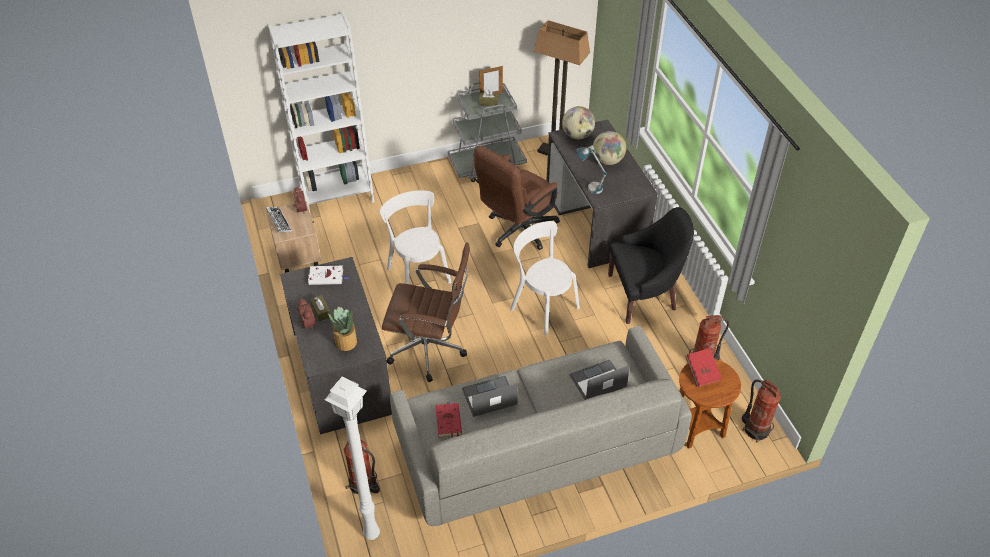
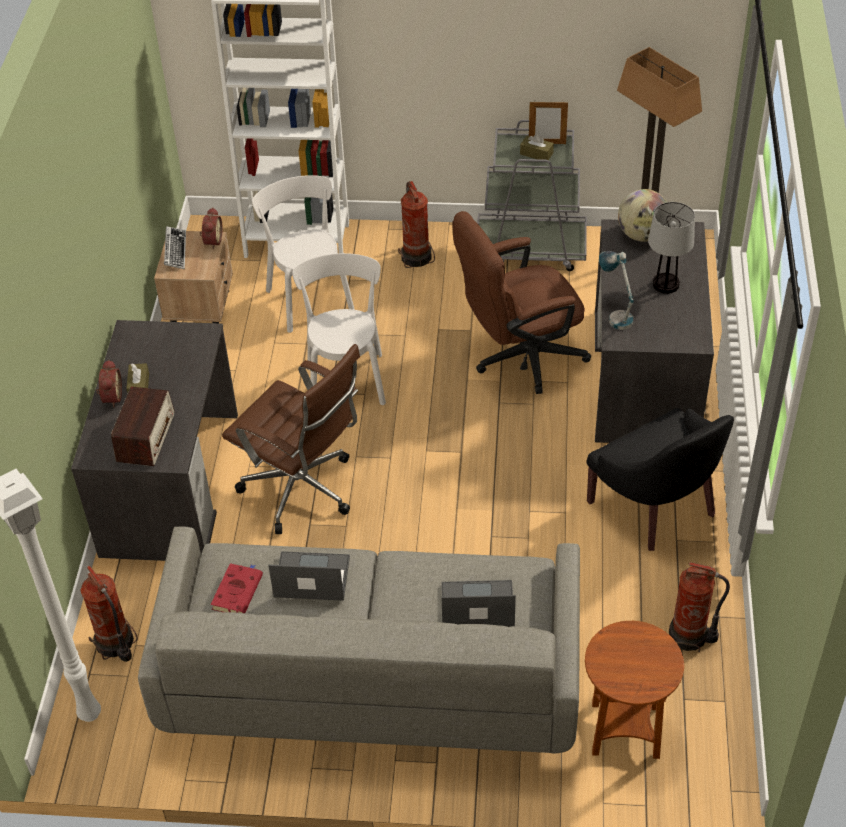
camera: 25 degrees right, 0 degrees up
white book [308,266,349,285] -> none
potted plant [328,307,357,351] -> radio [111,387,174,466]
white chair [510,221,580,335] -> white chair moved to [252,175,355,333]
globe [593,131,626,165] -> table lamp [648,202,695,294]
black armchair [608,207,694,324] -> black armchair turned 45 degrees clockwise [586,408,734,551]
red book [685,348,722,387] -> none
fire extinguisher [741,379,781,442] -> fire extinguisher moved to [398,181,435,268]

